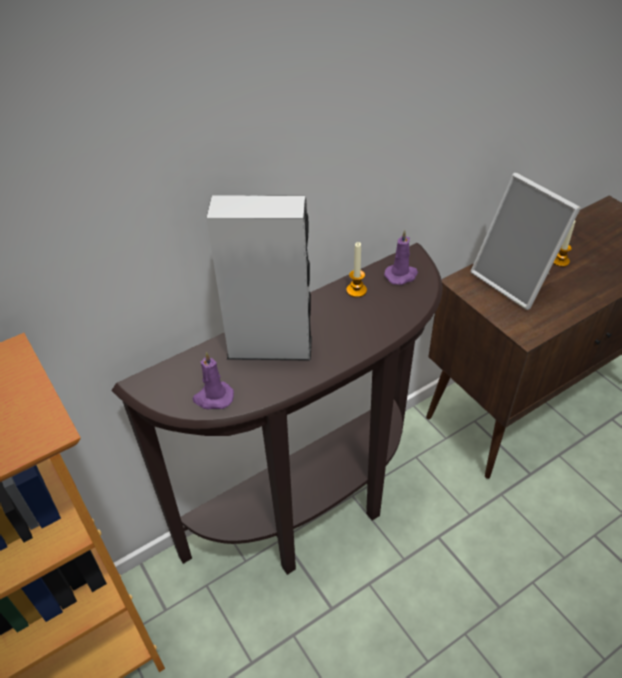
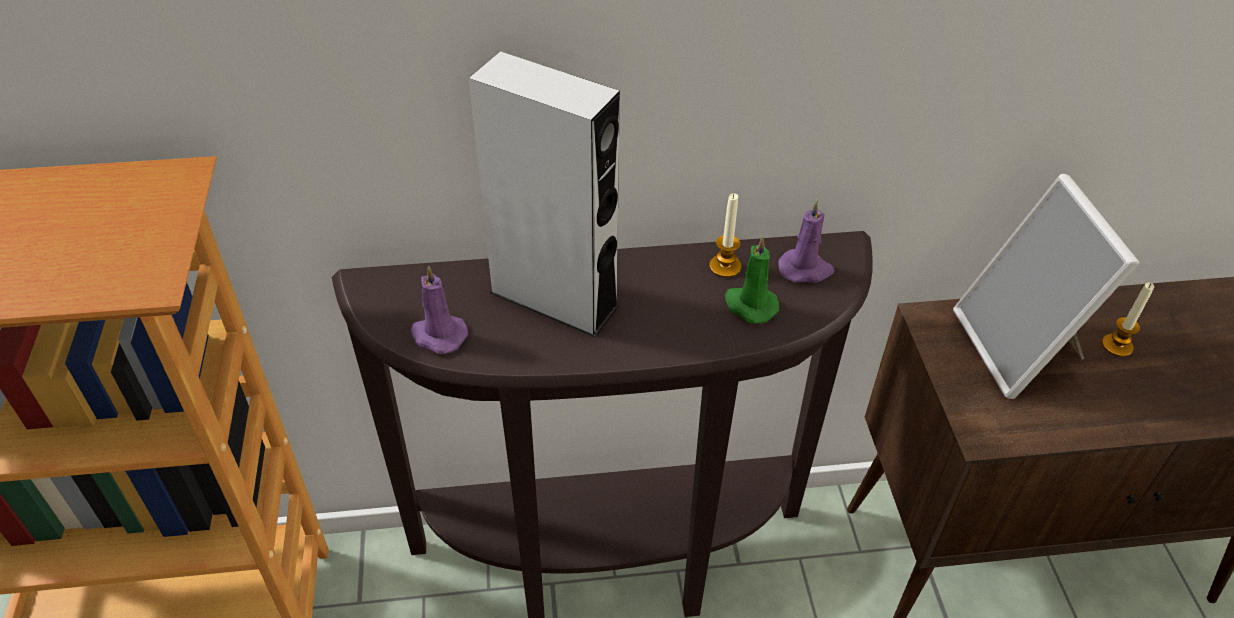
camera: 25 degrees right, 0 degrees up
none -> green candle [725,236,779,324]

